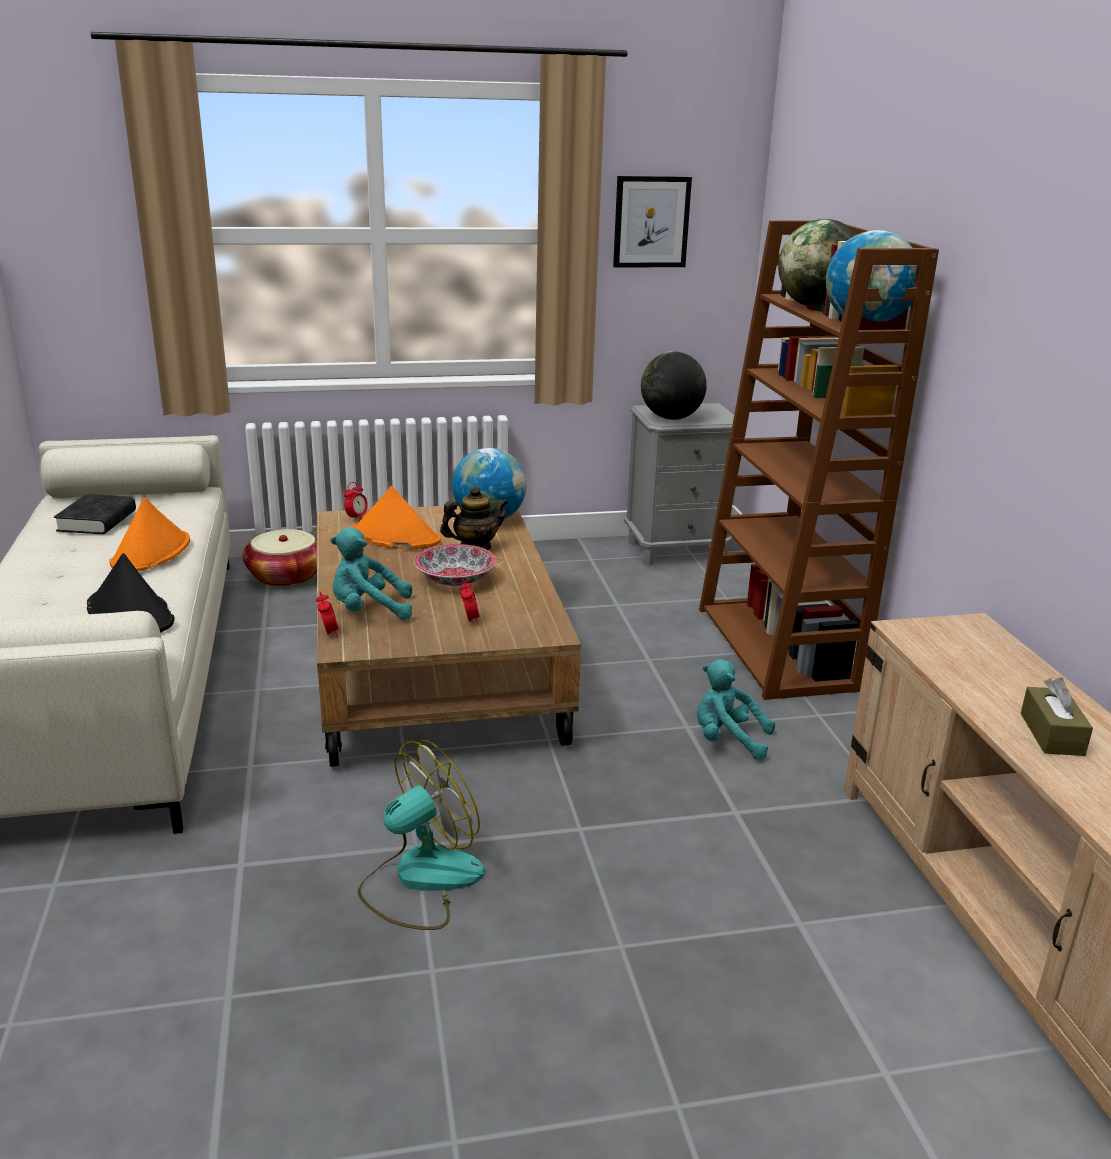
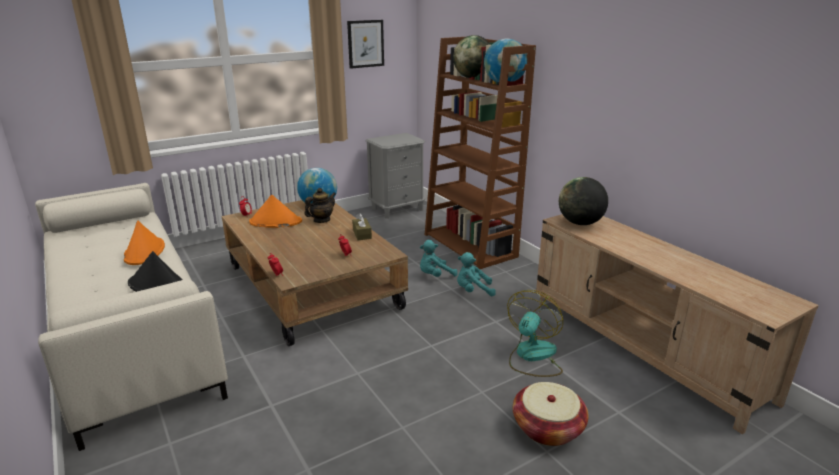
camera: 20 degrees left, 0 degrees up
black book [54,494,136,534] -> none
basket [242,529,317,587] -> basket moved to [513,382,589,446]
turquoise plush toy [330,527,412,620] -> turquoise plush toy moved to [420,240,458,277]
fan [358,740,485,930] -> fan moved to [507,290,563,377]
bowl [414,544,496,586] -> none
globe [641,351,707,420] -> globe moved to [559,177,608,225]
brown tissue box [1021,678,1093,756] -> brown tissue box moved to [352,213,372,240]

